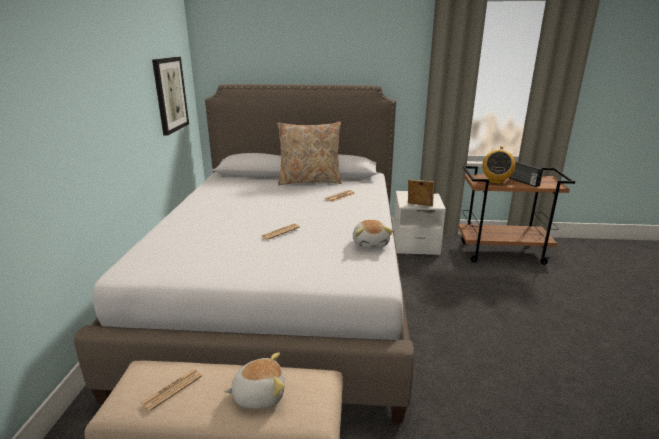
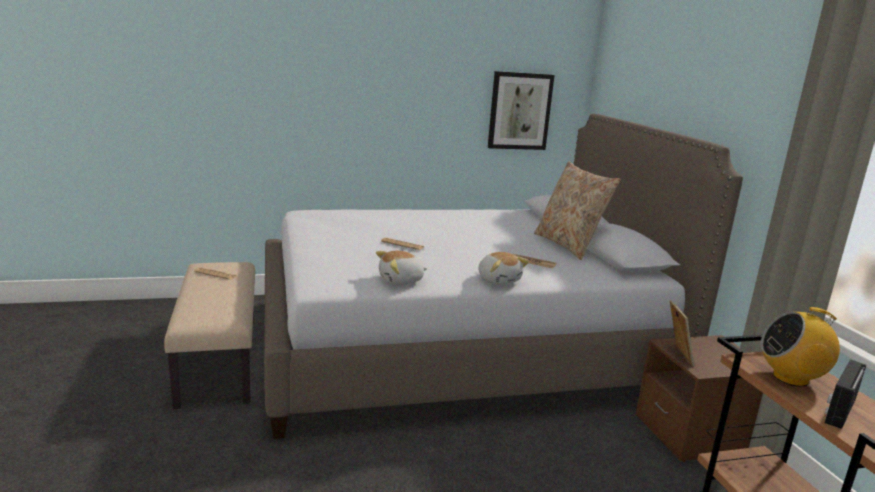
camera: 70 degrees right, 5 degrees down
plush toy [224,352,285,409] -> plush toy moved to [478,252,529,284]
white nightstand [393,191,446,255] -> brown nightstand [635,335,763,462]

